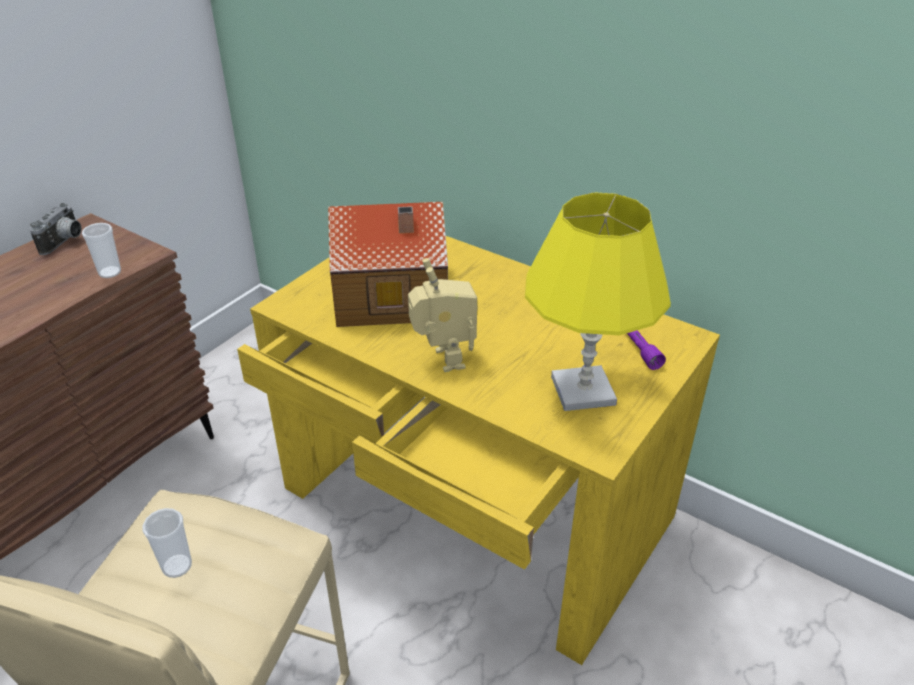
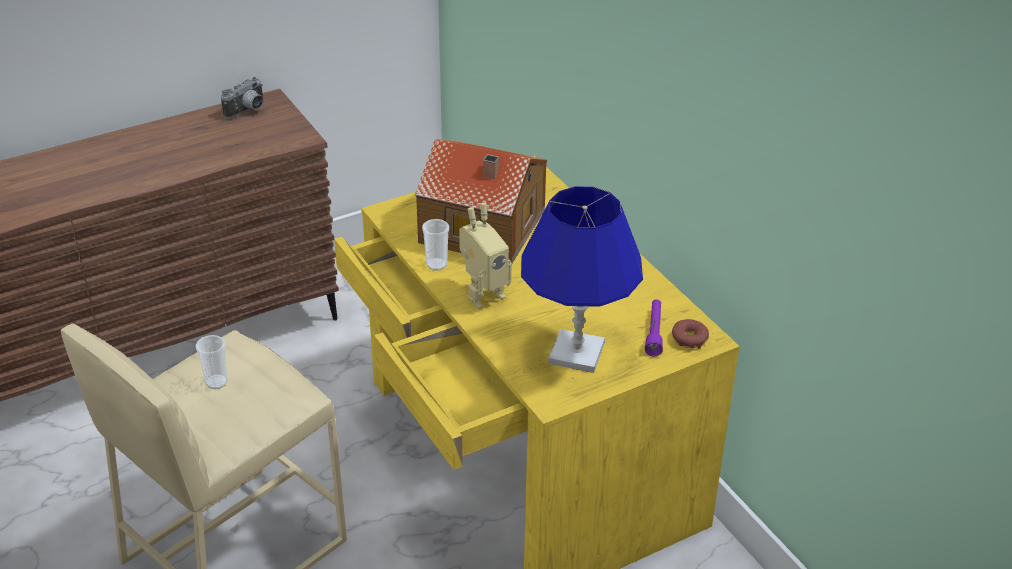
camera: 25 degrees right, 0 degrees up
cup [82,223,121,278] -> cup moved to [422,219,449,271]
toy robot [408,258,477,372] -> toy robot turned 45 degrees clockwise [459,203,512,309]
yellow table lamp [525,192,671,411] -> blue table lamp [521,186,643,373]
none -> donut [672,319,709,349]

